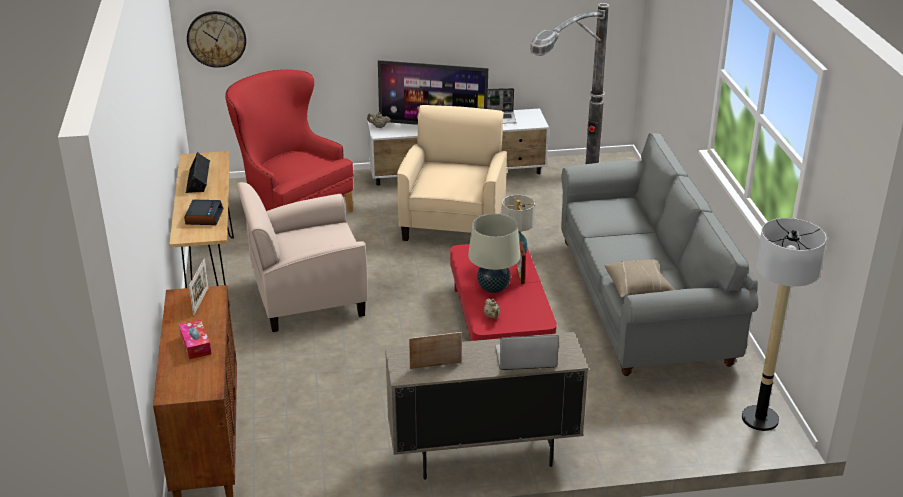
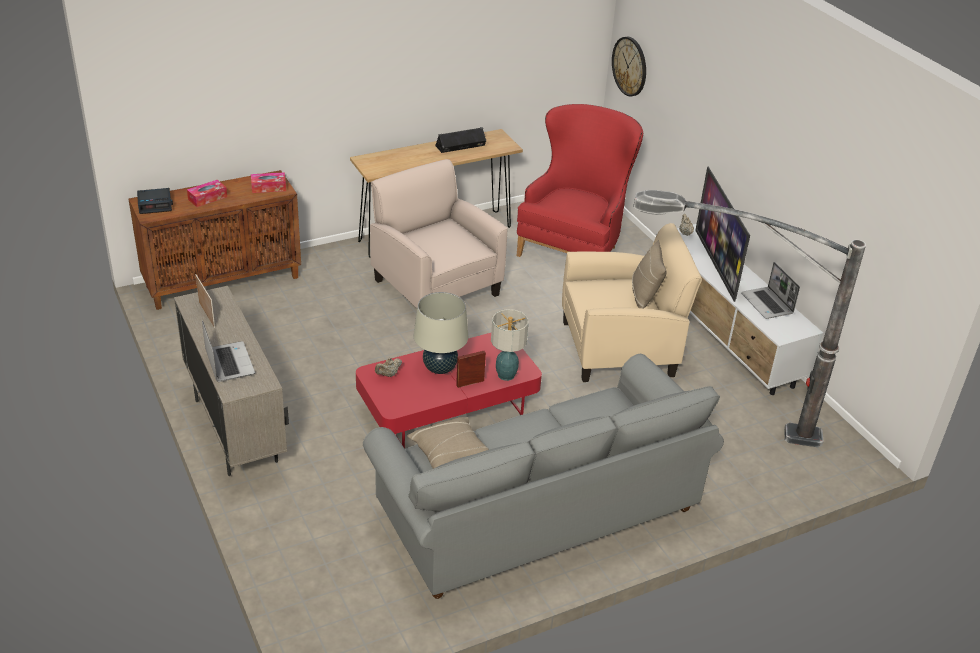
camera: 70 degrees right, 5 degrees up
alarm clock [184,200,224,225] -> alarm clock moved to [137,188,173,214]
picture frame [189,259,209,315] -> tissue box [251,172,286,193]
floor lamp [742,218,826,431] -> none
none -> beige pillow [632,240,667,308]

